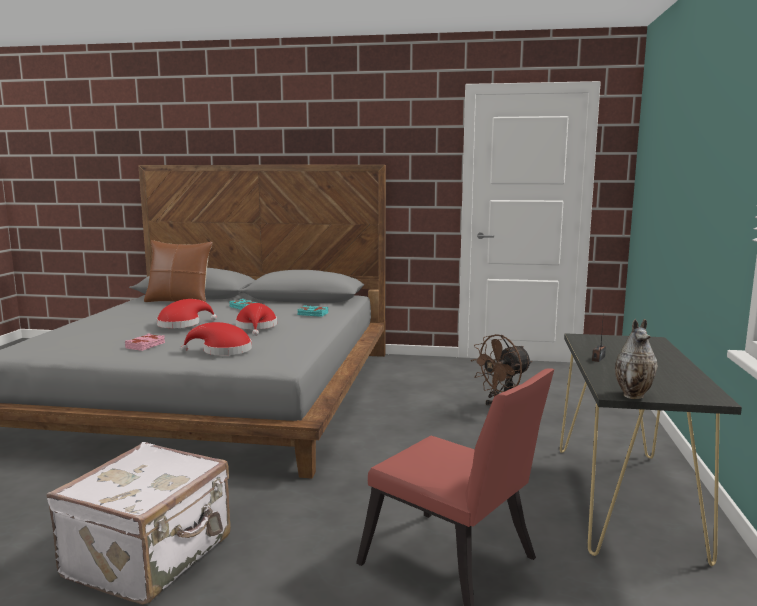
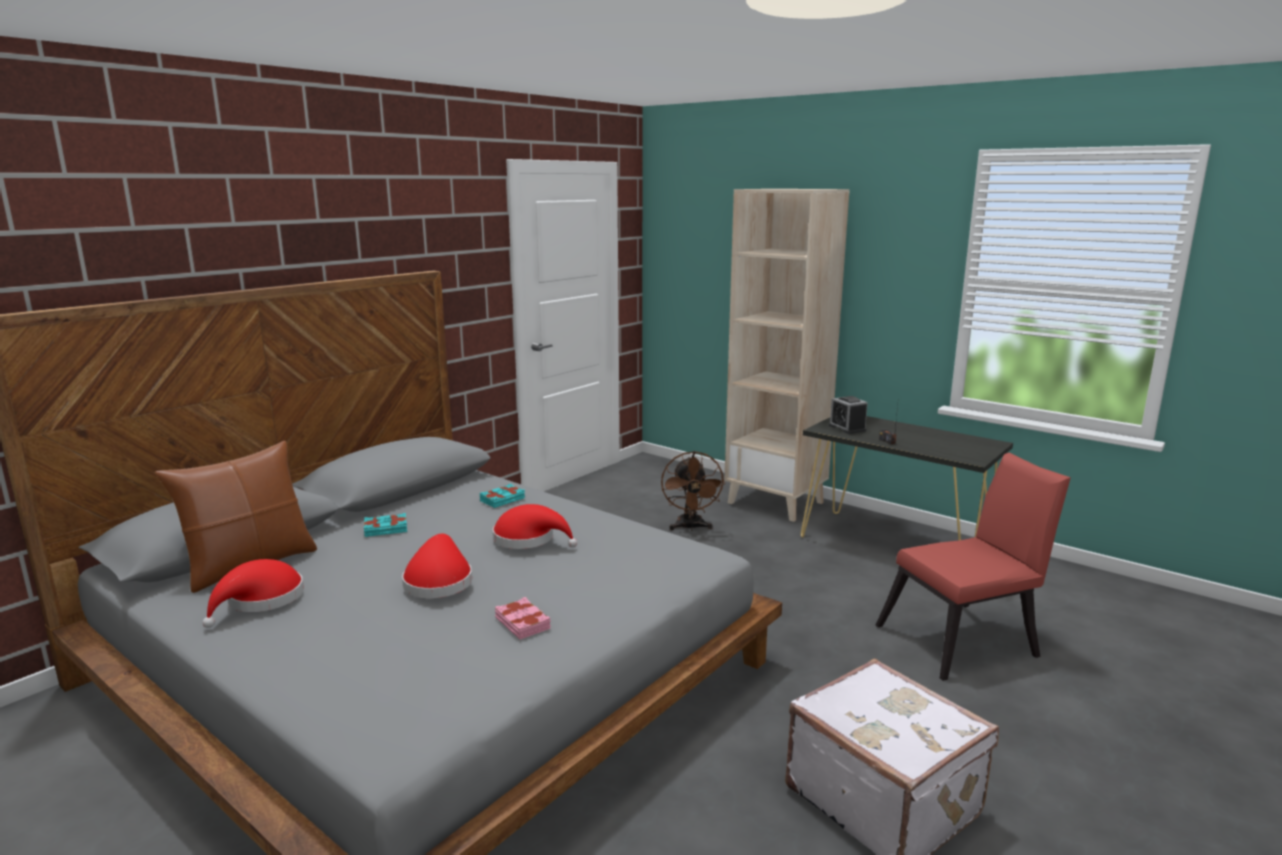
camera: 60 degrees left, 5 degrees up
red hat [181,322,252,355] -> red hat moved to [202,559,304,628]
vase [615,319,658,399] -> none
none -> beige bookcase [724,189,850,522]
none -> alarm clock [829,396,868,434]

